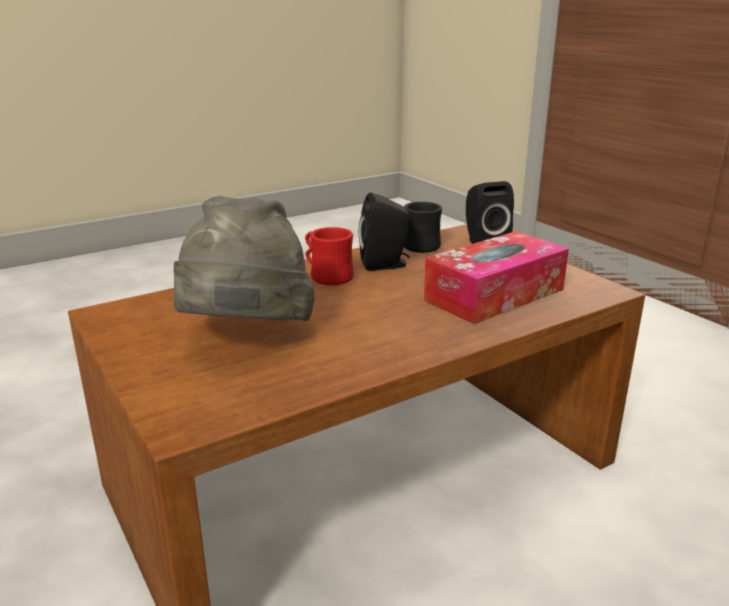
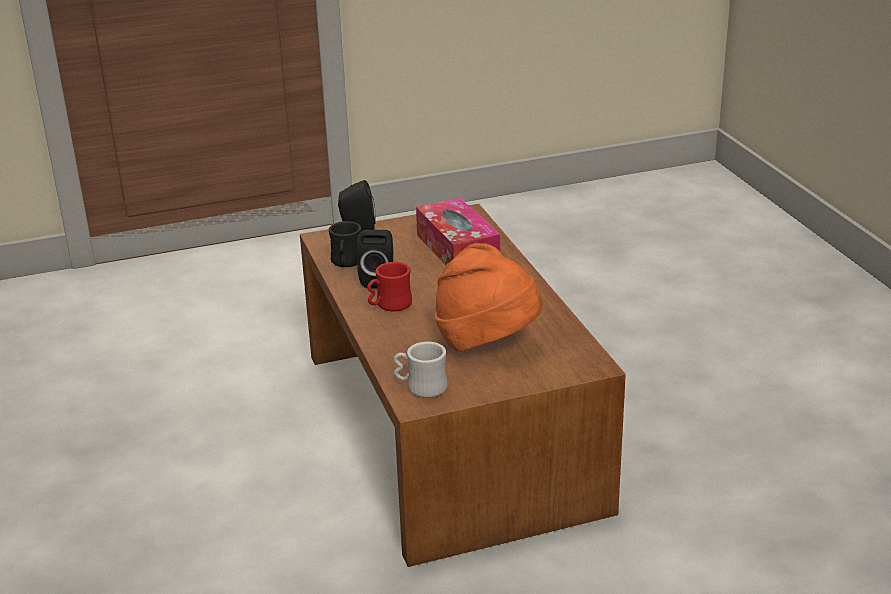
camera: 75 degrees left, 5 degrees up
grey hat [174,196,315,321] -> orange hat [435,243,543,352]
none -> white mug [394,342,448,398]

